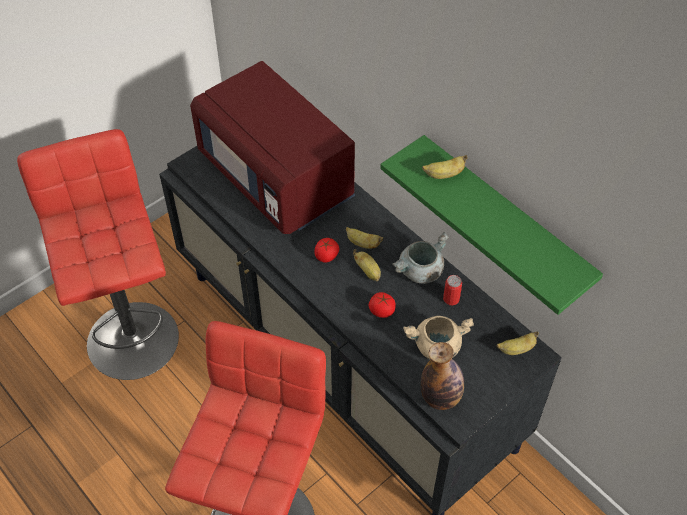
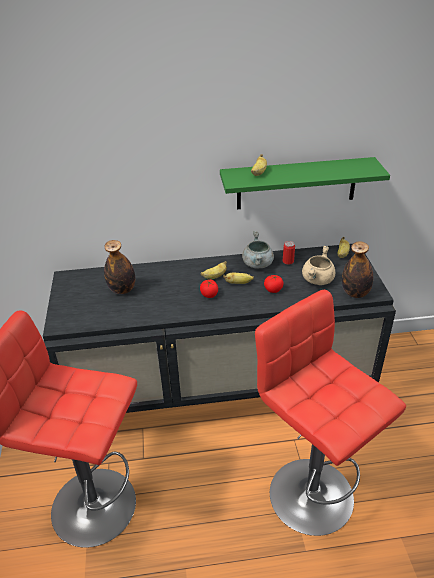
camera: 55 degrees left, 15 degrees down
red microwave [190,61,355,234] -> bottle [104,240,135,294]

